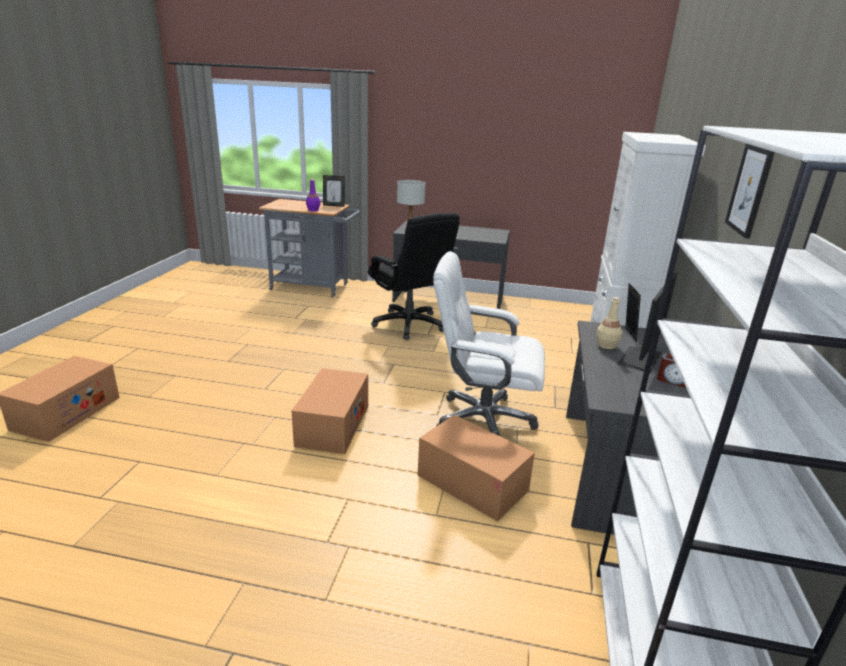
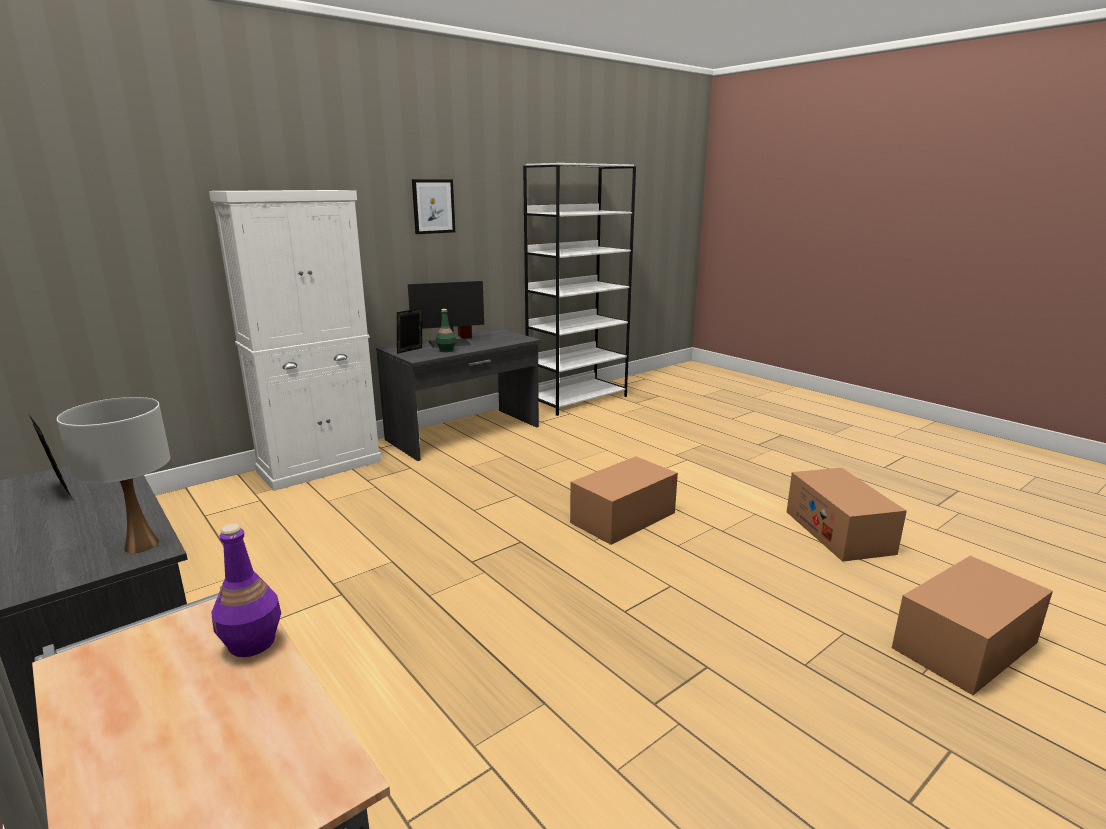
camera: 140 degrees left, 5 degrees down
picture frame [323,175,345,207] -> picture frame moved to [29,415,72,498]
black office chair [368,213,460,340] -> none
cardboard box [418,415,535,521] -> cardboard box moved to [787,468,907,562]
white office chair [433,251,545,436] -> none
beige bottle [596,297,622,349] -> green bottle [436,309,456,352]

